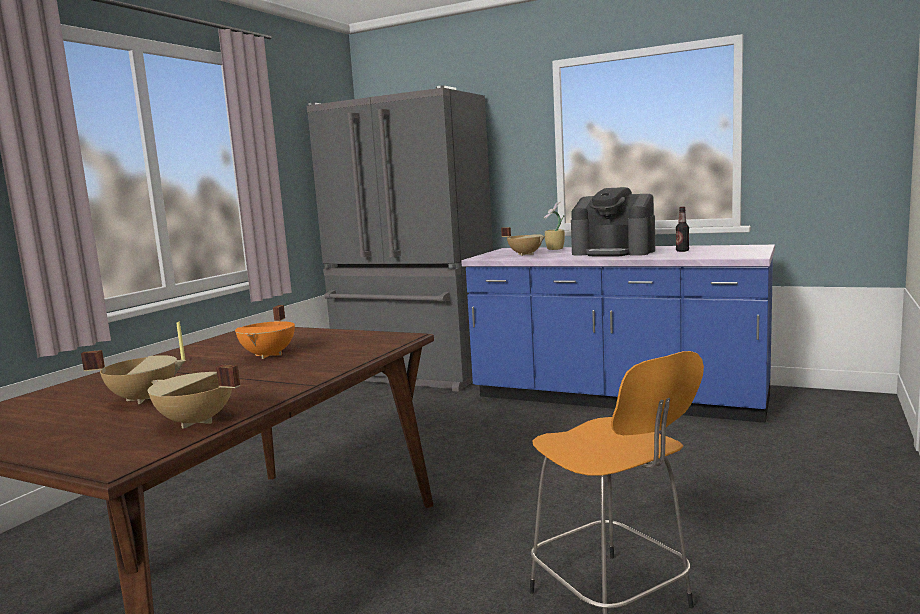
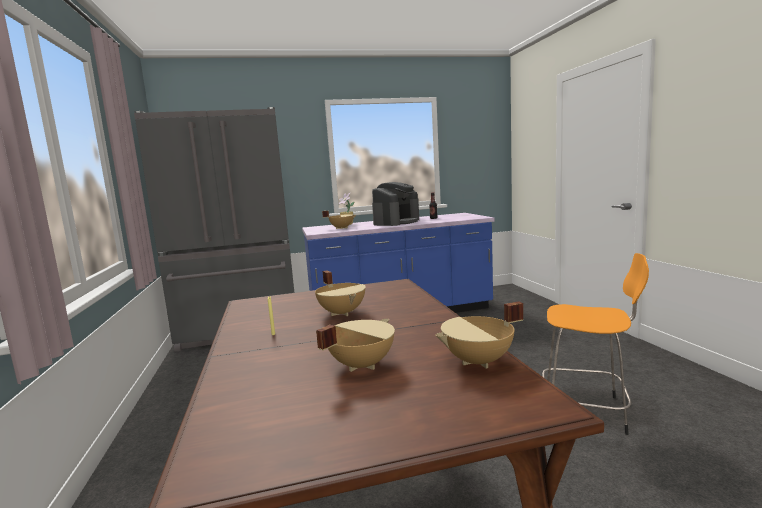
camera: 40 degrees left, 0 degrees up
orange cooking pot [235,305,295,359] -> beige cooking pot [315,270,366,316]
coffee machine [571,187,655,256] -> coffee machine turned 45 degrees counterclockwise [372,182,419,226]

